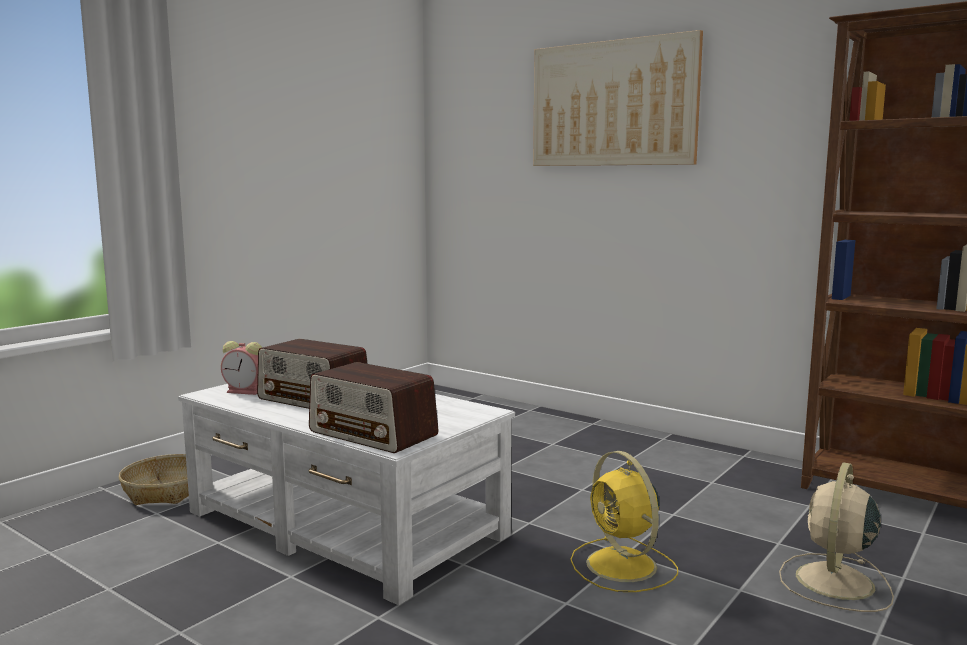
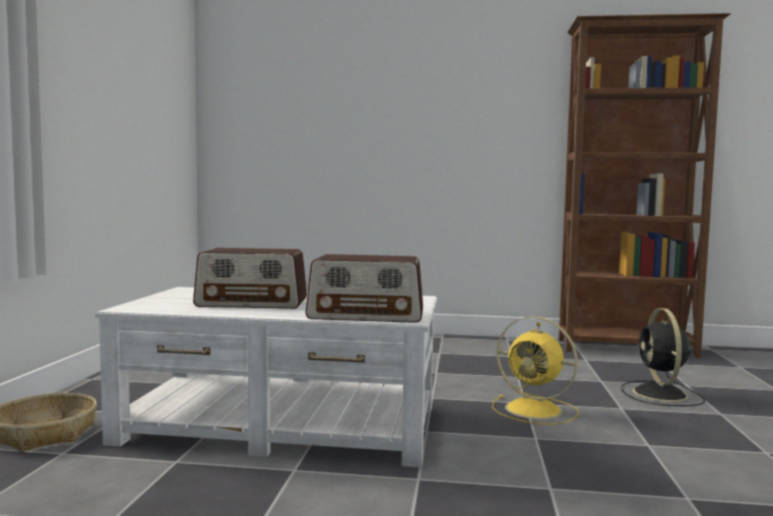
camera: 30 degrees left, 5 degrees down
alarm clock [221,341,262,395] -> none
picture [533,30,703,166] -> none
beige fan [779,462,894,612] -> black fan [621,308,705,406]

